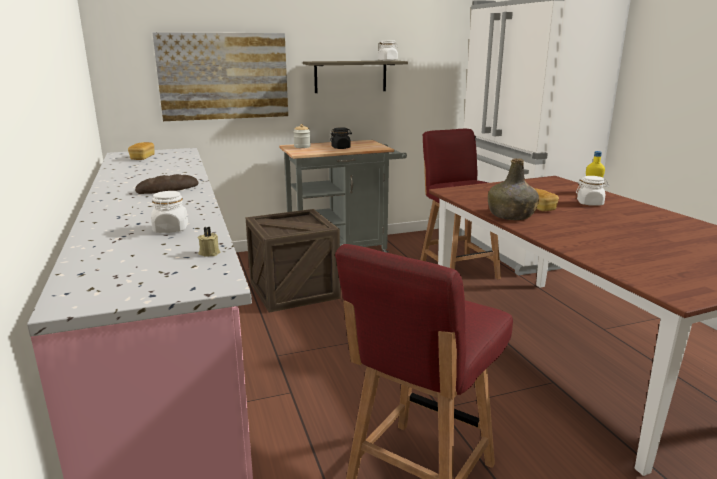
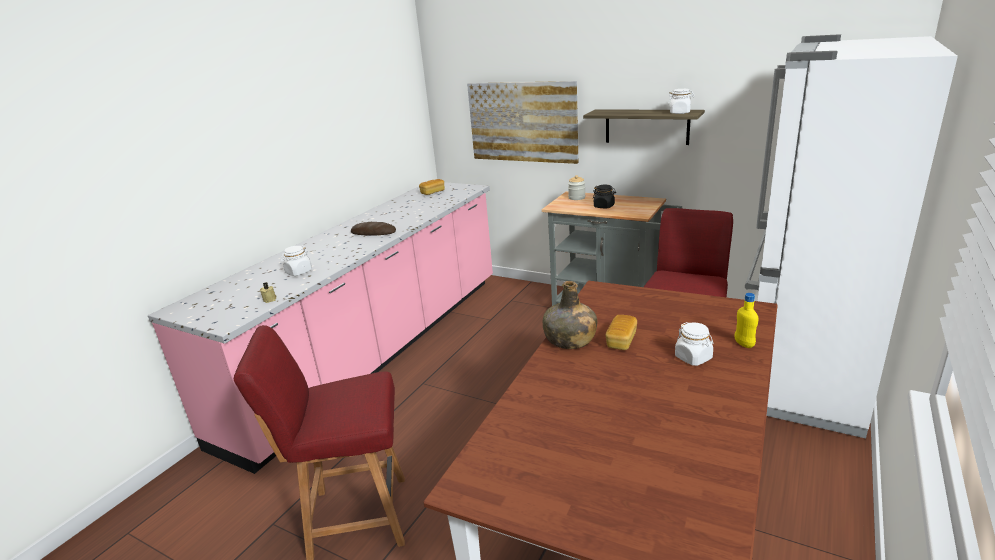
camera: 50 degrees right, 5 degrees up
crate [245,209,341,313] -> none

